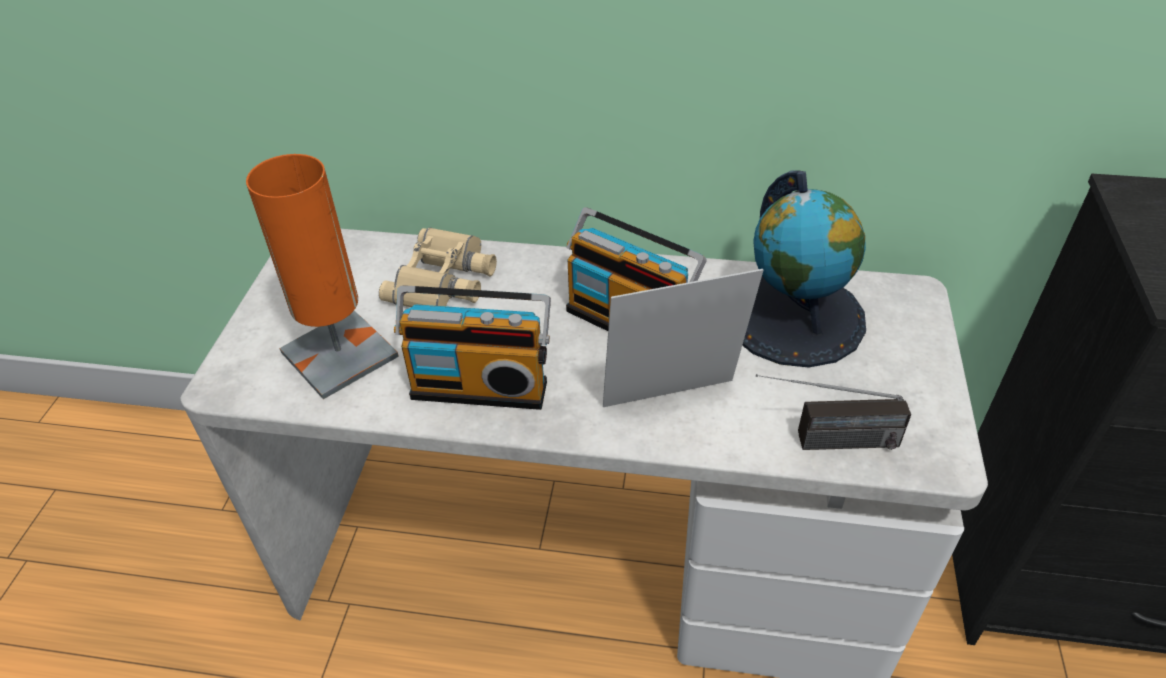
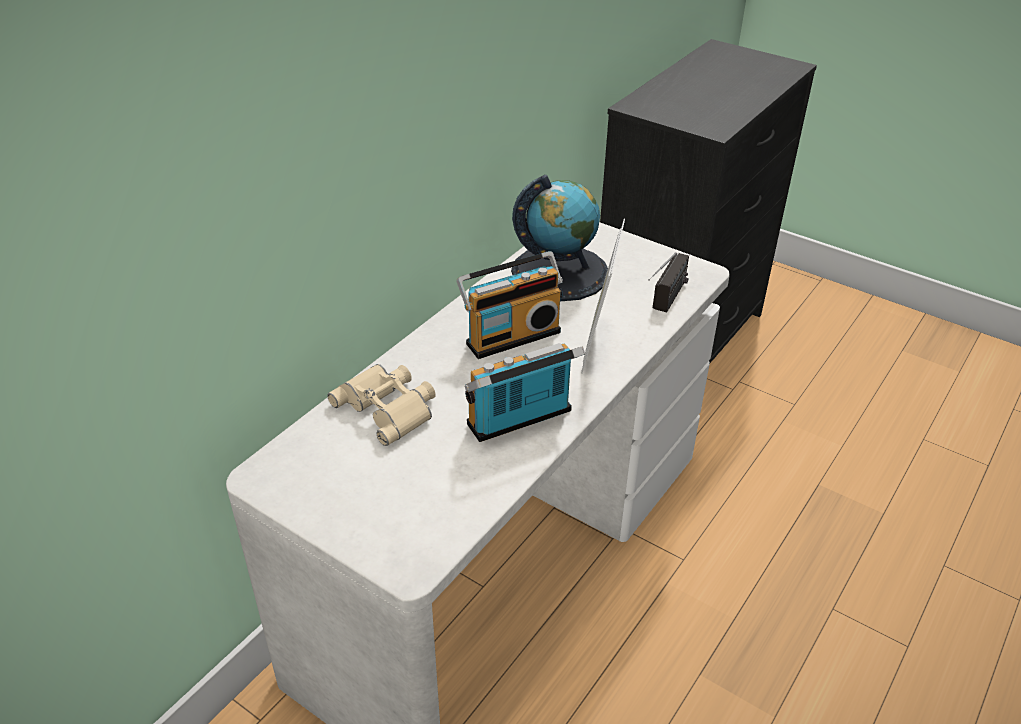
camera: 65 degrees left, 5 degrees down
orange table lamp [246,154,399,399] -> none
radio [394,285,551,410] -> radio turned 150 degrees counterclockwise [465,343,585,442]

